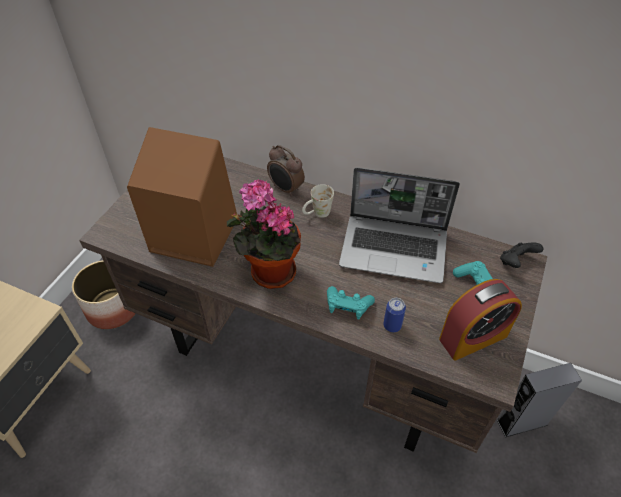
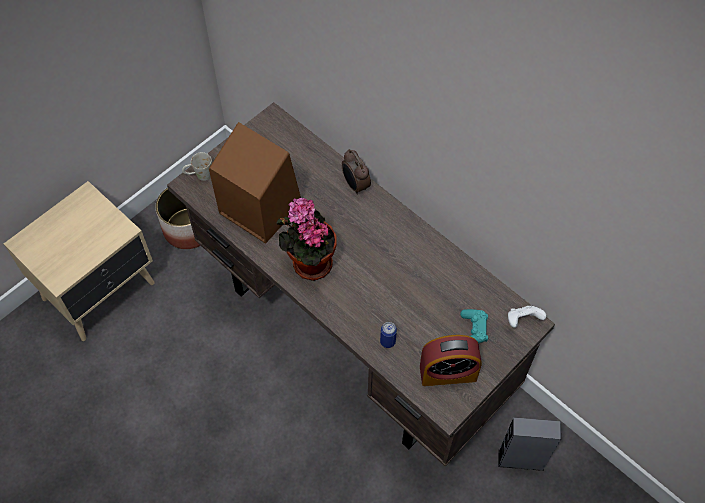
camera: 20 degrees right, 10 degrees up
white mug [302,184,334,218] -> white mug moved to [182,152,212,181]
turquoise game controller [327,286,375,320] -> none
laptop [339,167,460,283] -> none
black game controller [500,243,544,268] -> white game controller [508,305,546,328]

